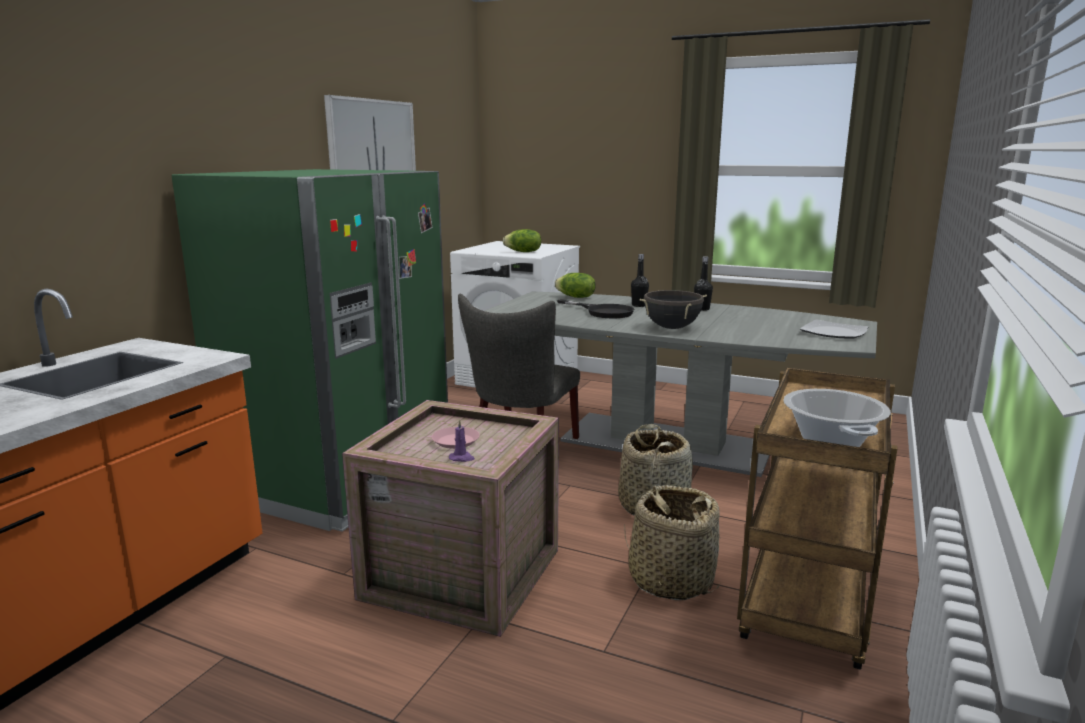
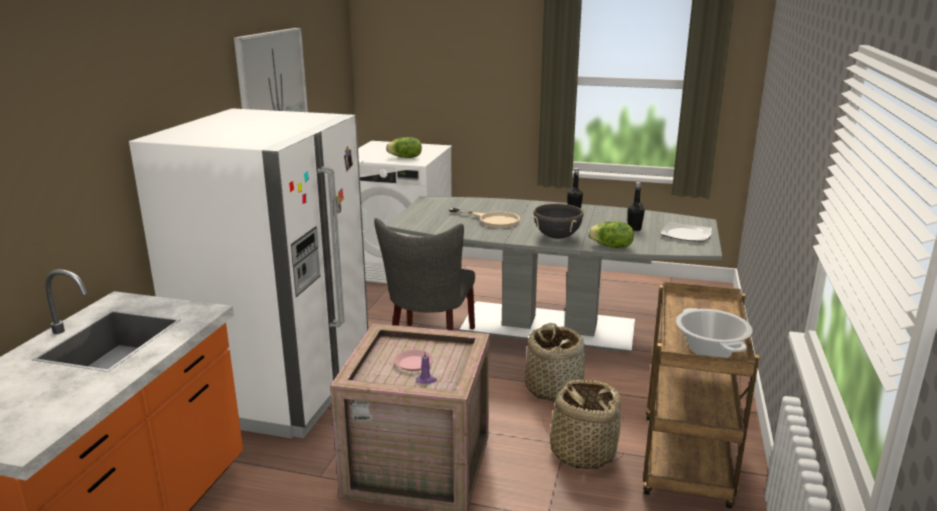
camera: 10 degrees left, 5 degrees up
green fridge [171,169,448,531] -> white fridge [129,108,368,439]
lettuce [555,273,596,298] -> lettuce moved to [588,221,634,248]
black frying pan [557,299,634,318] -> beige frying pan [449,208,520,228]
black bottle [631,254,649,307] -> black bottle moved to [628,182,645,231]

